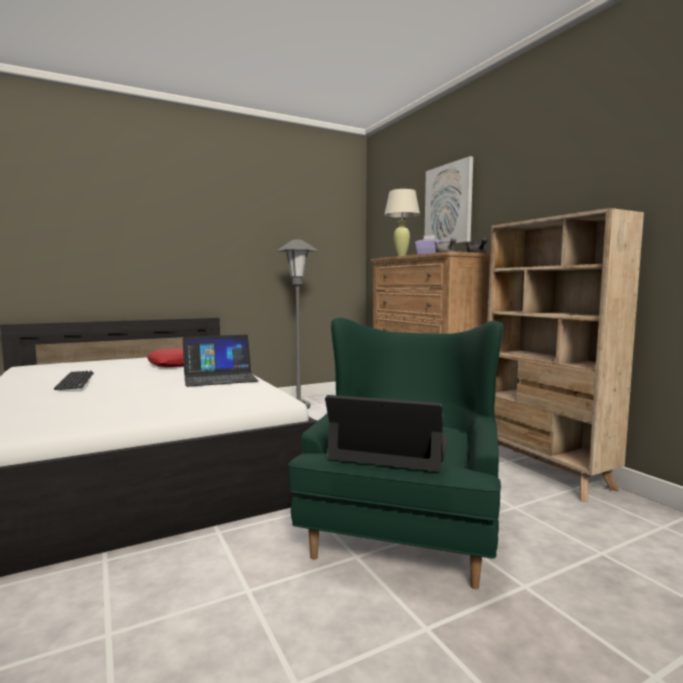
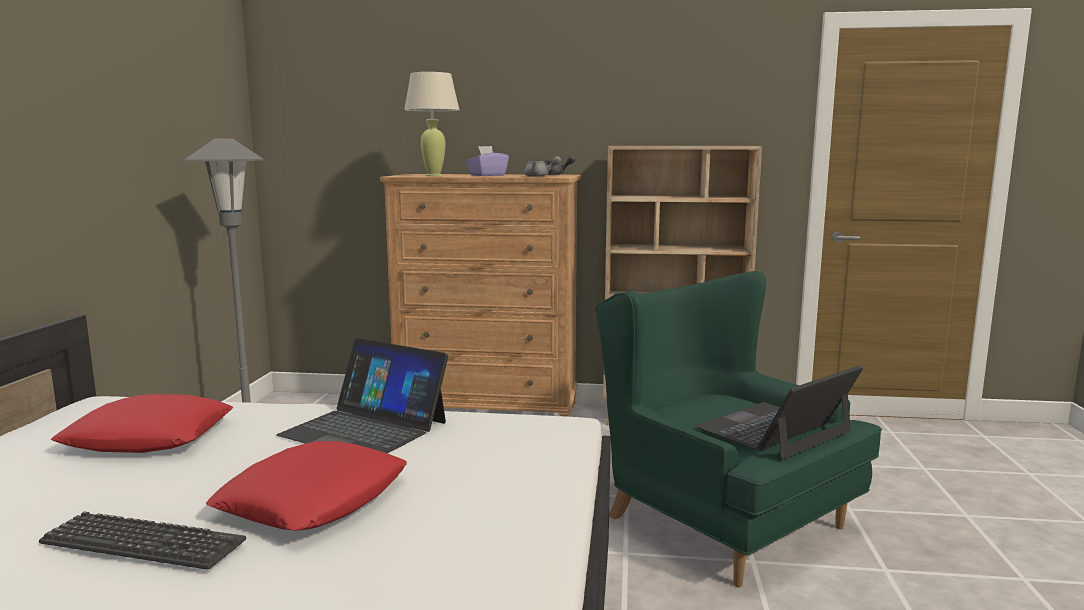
camera: 55 degrees left, 5 degrees up
laptop [183,335,258,387] -> laptop turned 105 degrees clockwise [277,338,448,453]
picture [425,156,473,244] -> none
none -> red pillow [206,441,407,530]

